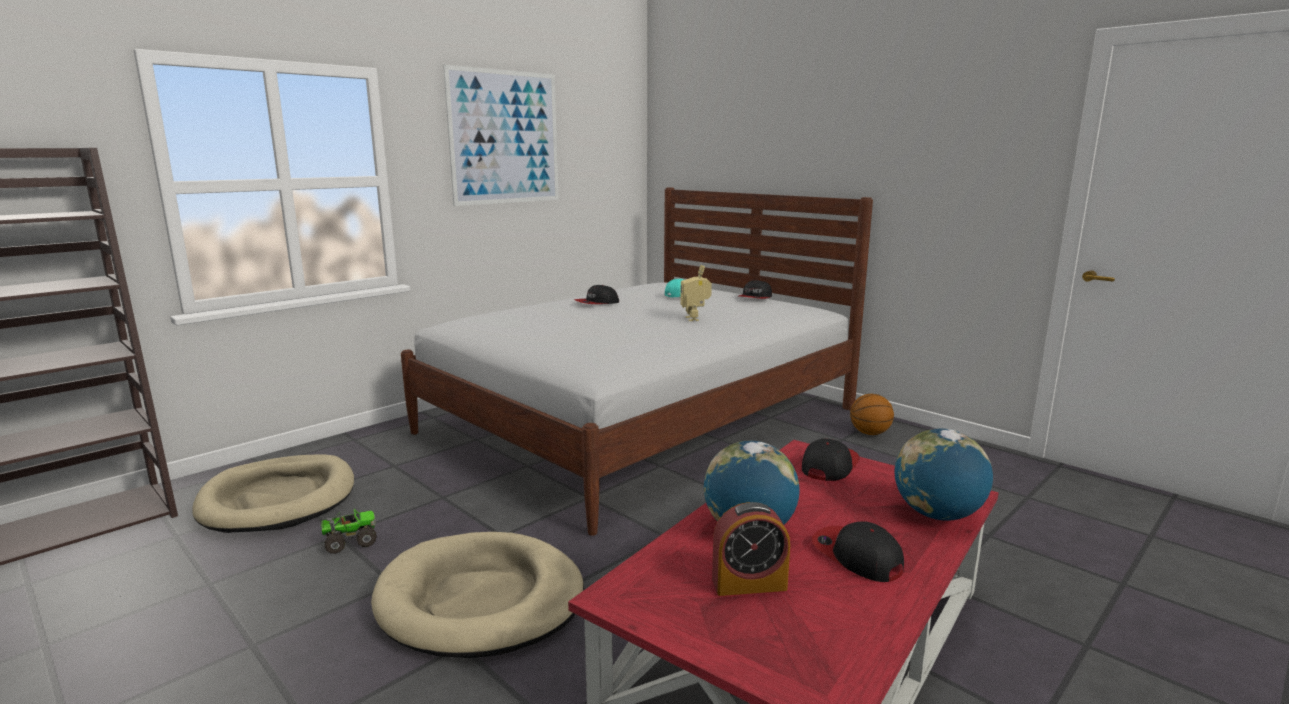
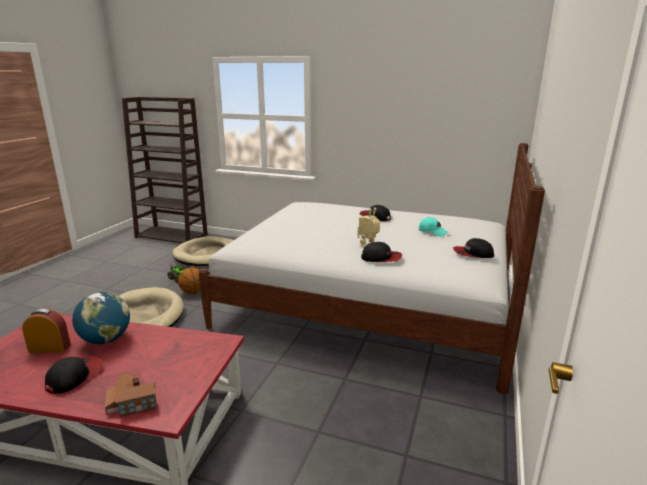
camera: 65 degrees right, 5 degrees up
picture [443,65,559,206] -> none
alarm clock [712,502,790,596] -> alarm clock turned 120 degrees clockwise [22,309,71,353]
cap [802,439,859,481] -> cap moved to [361,242,402,262]
basketball [850,394,894,435] -> basketball moved to [178,267,201,294]
globe [895,429,993,521] -> toy house [105,372,157,417]

